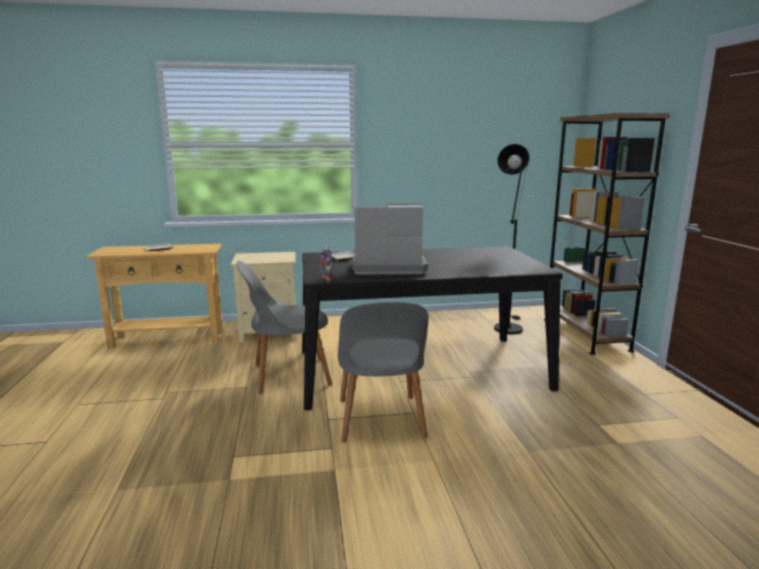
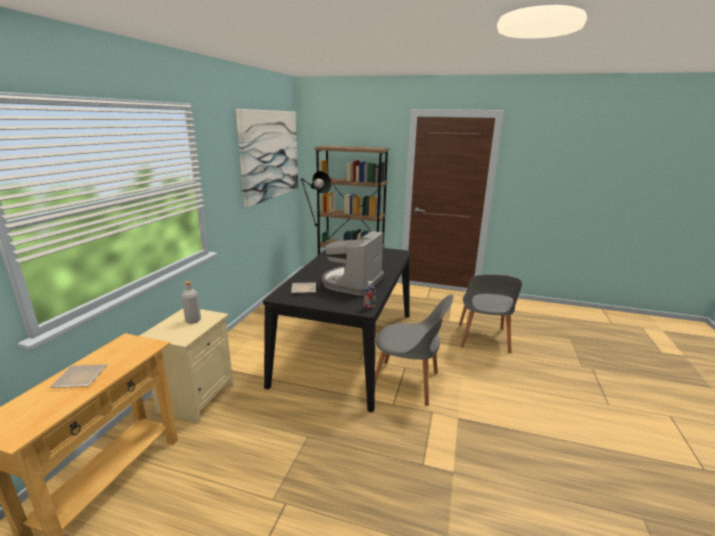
camera: 65 degrees left, 5 degrees up
grey chair [237,261,332,394] -> grey chair moved to [459,274,522,353]
none -> grey bottle [182,281,201,324]
none -> picture [236,109,298,208]

